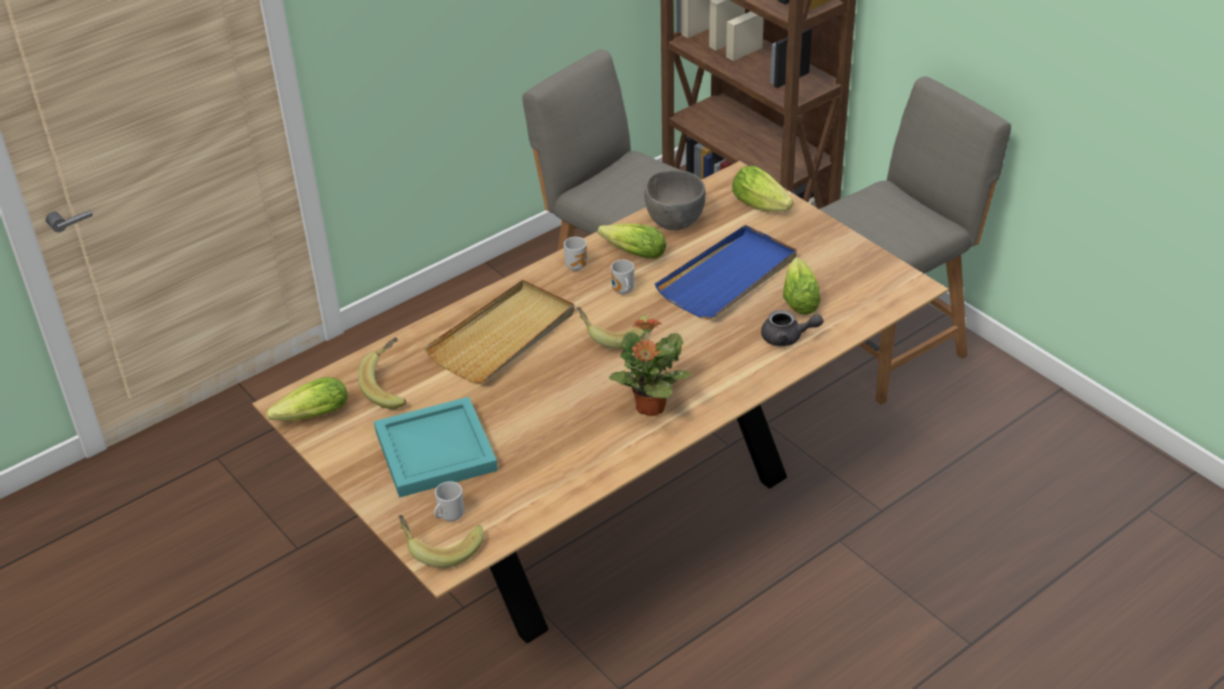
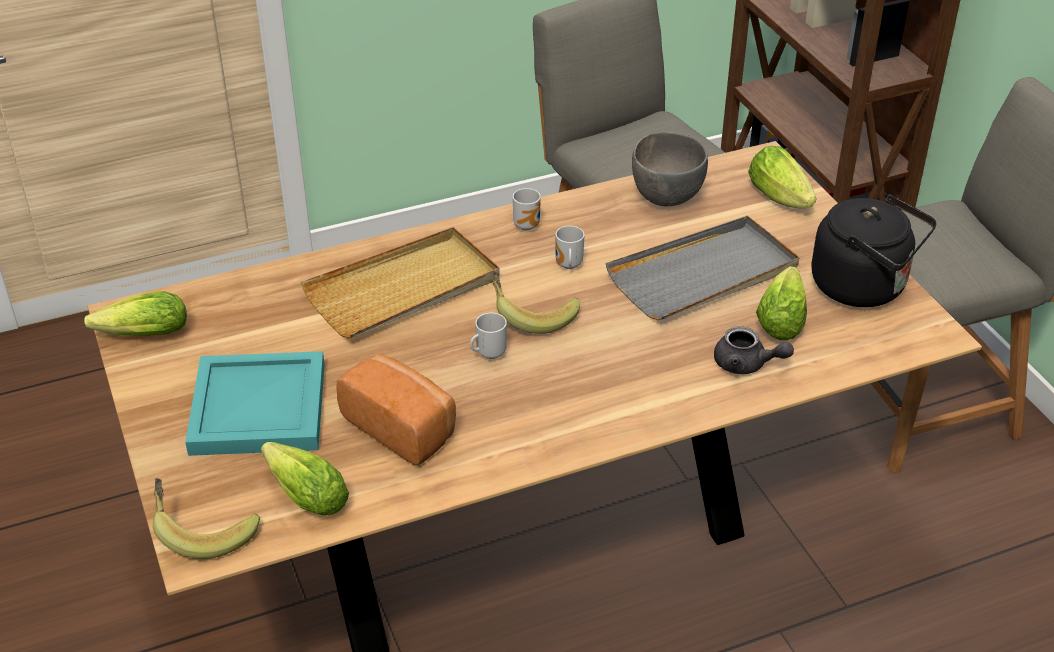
camera: 15 degrees right, 0 degrees up
banana [358,337,406,409] -> none
mug [434,481,464,521] -> mug moved to [470,313,507,359]
lettuce [598,224,667,259] -> lettuce moved to [261,442,349,515]
potted plant [609,319,692,416] -> none
blue tray [655,225,797,319] -> grey tray [606,216,799,320]
none -> bread [336,354,456,466]
none -> black kettle [811,194,936,307]

